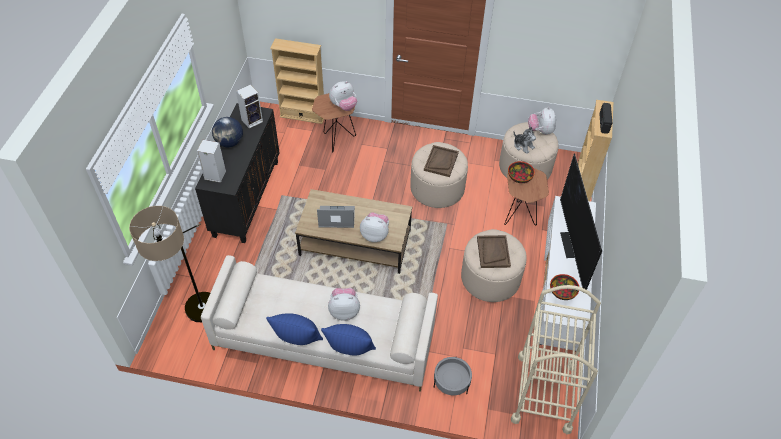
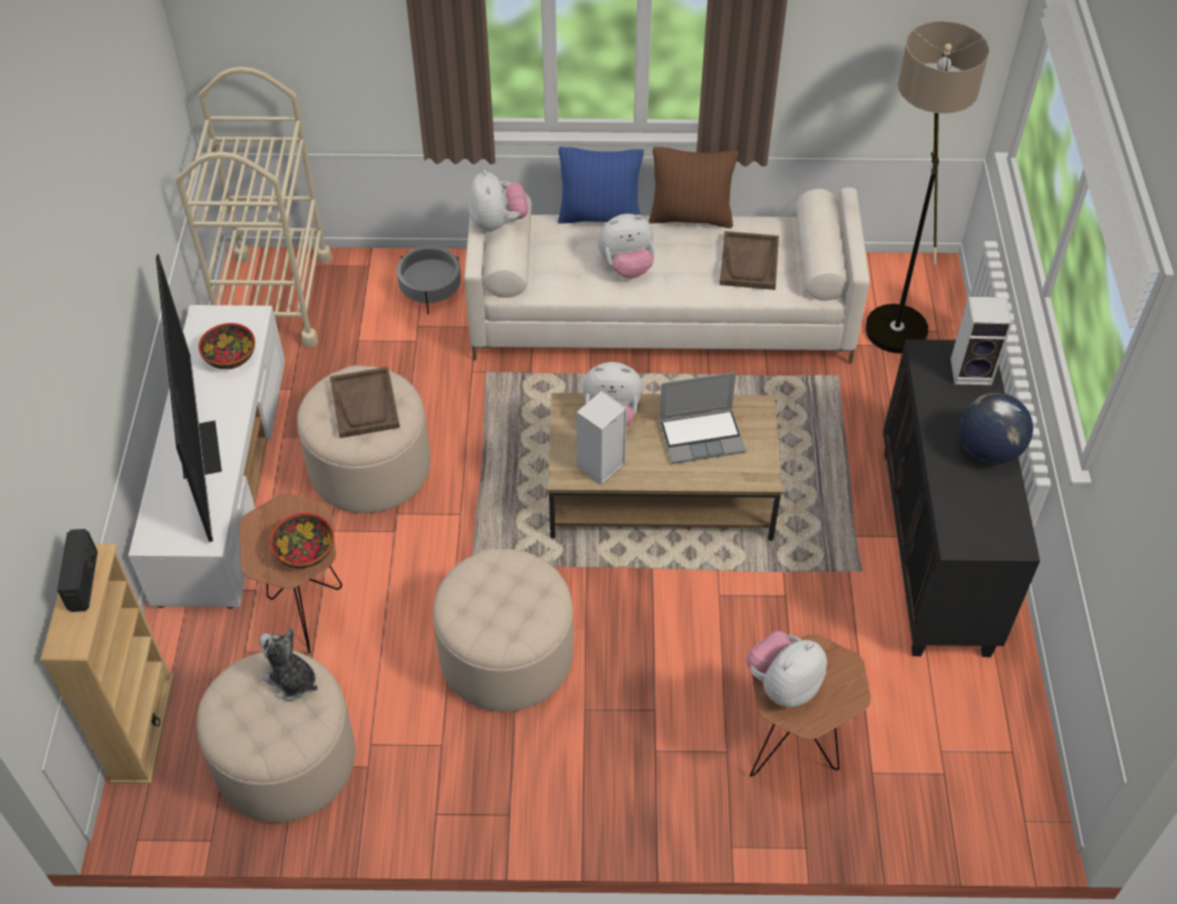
camera: 170 degrees right, 0 degrees up
speaker [236,85,263,129] -> speaker moved to [576,391,627,485]
blue pillow [266,313,323,345] -> brown pillow [649,147,738,228]
beige bookcase [270,38,324,124] -> none
brown tray [424,145,459,177] -> brown tray moved to [719,231,779,290]
plush toy [528,107,556,135] -> plush toy moved to [469,169,528,232]

